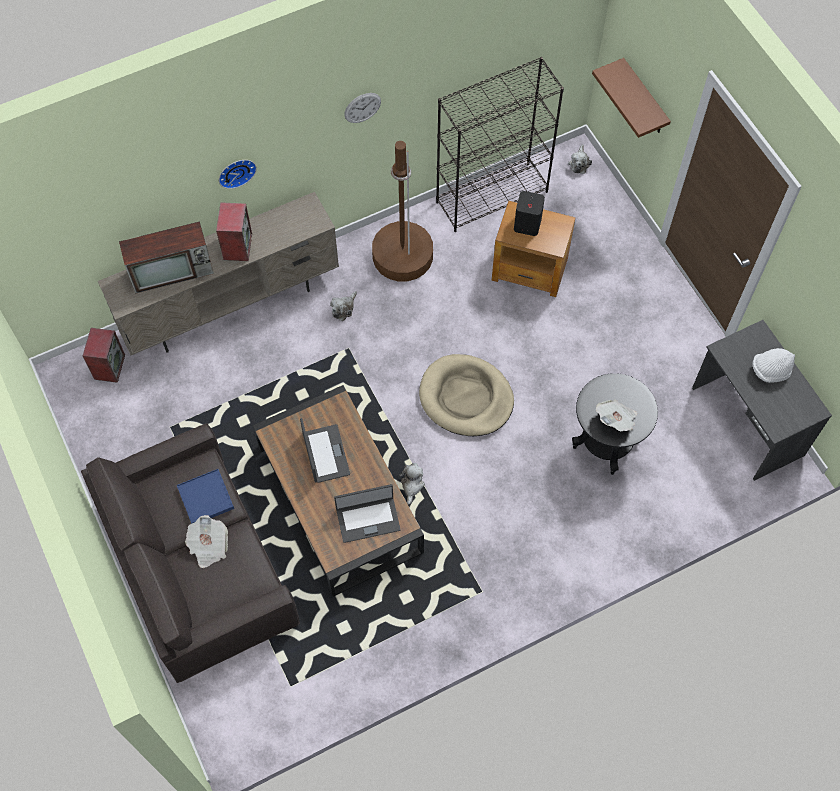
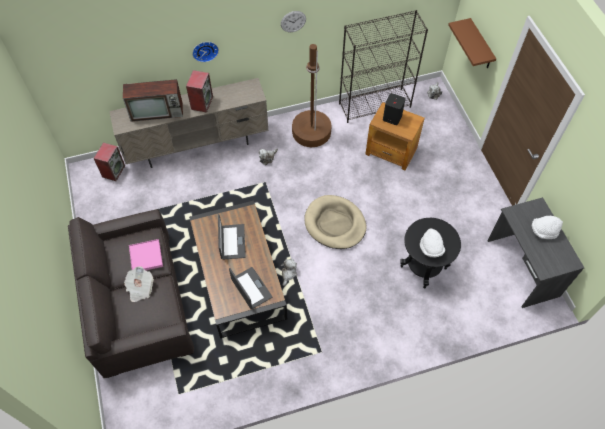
camera: 10 degrees right, 5 degrees down
blue tray [177,469,234,524] -> pink tray [129,239,163,270]
laptop [334,484,401,543] -> laptop turned 120 degrees counterclockwise [229,267,272,309]
newspaper [596,399,637,431] -> white hat [420,228,445,258]

